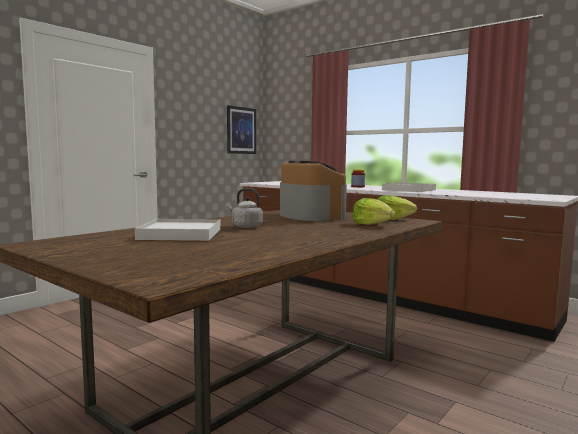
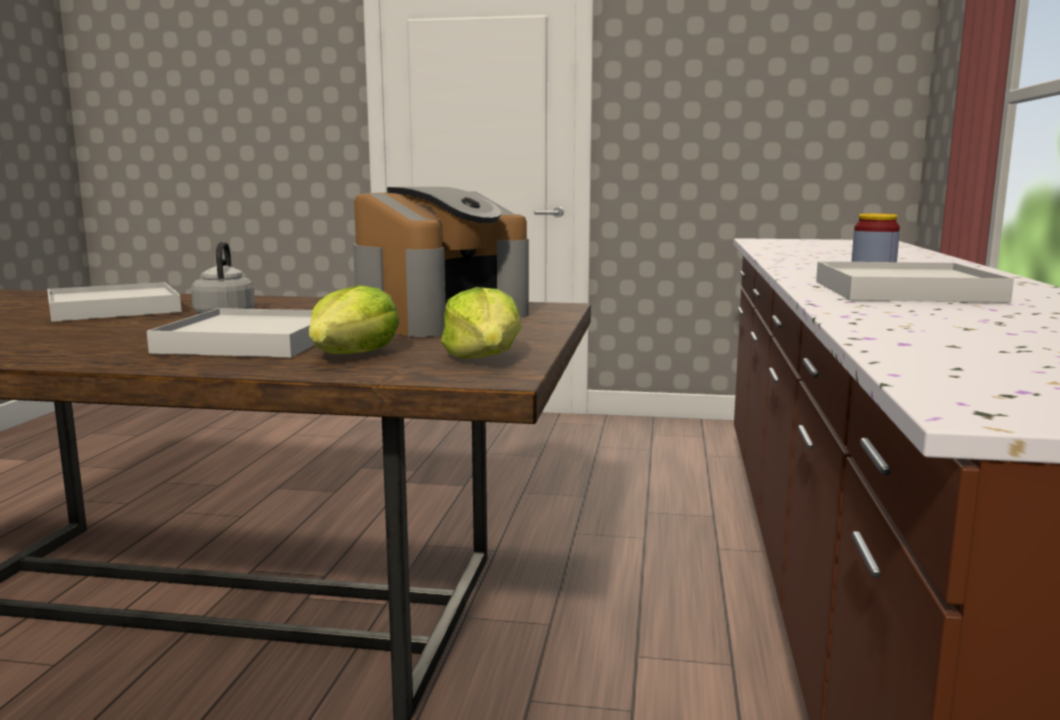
camera: 60 degrees right, 5 degrees up
picture [227,105,256,154] -> none
none -> white tray [147,308,314,357]

